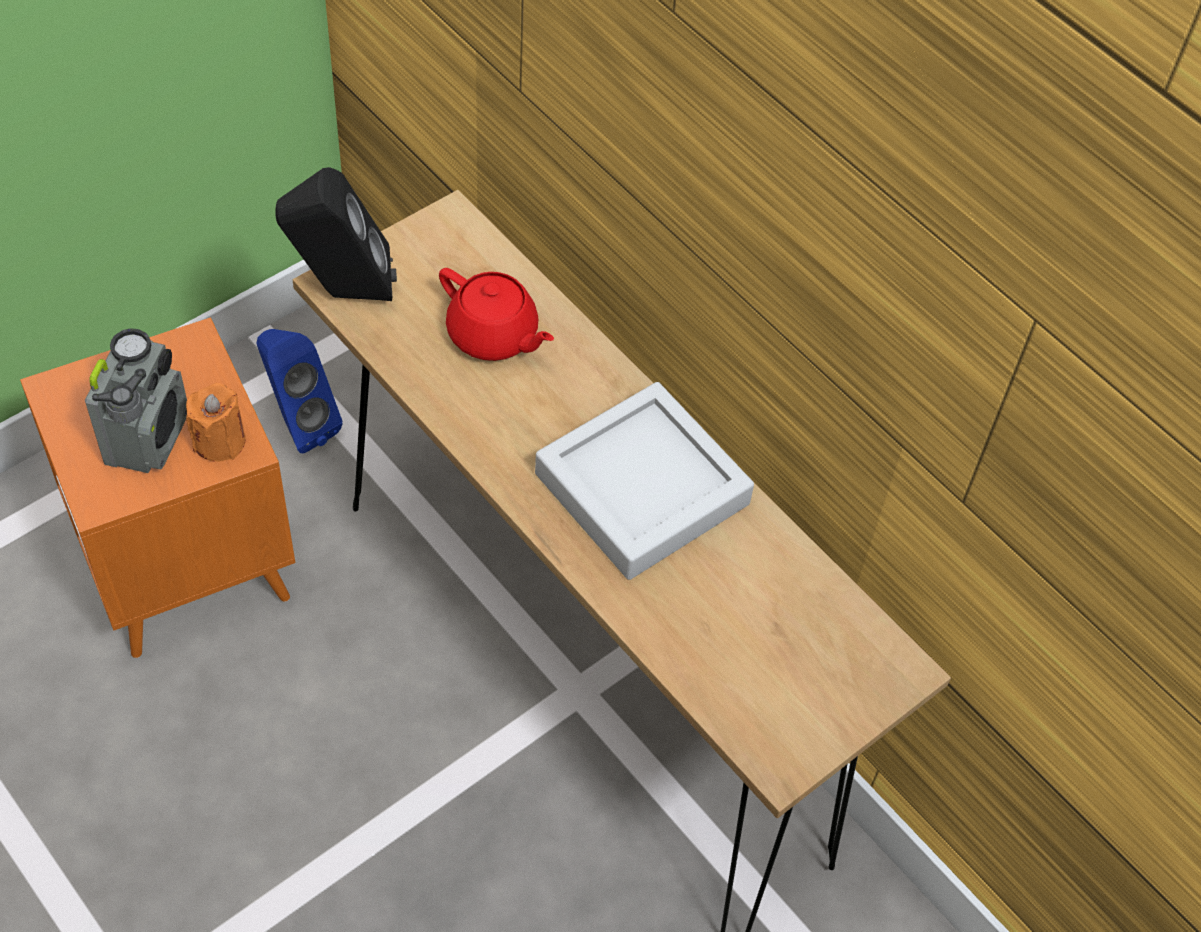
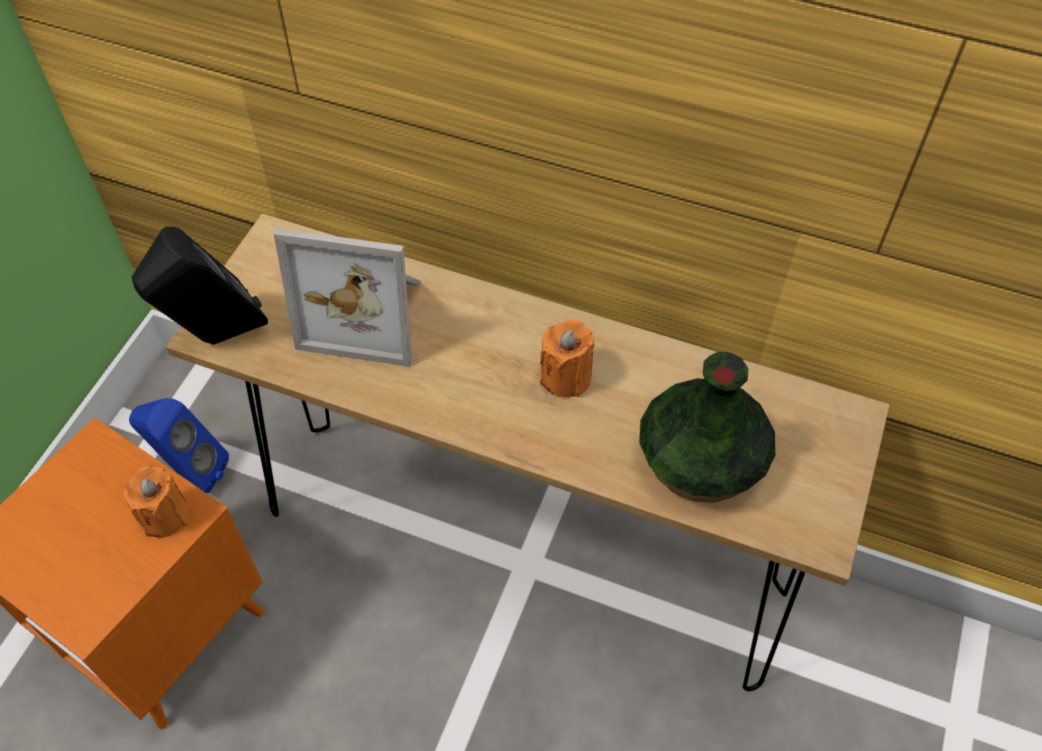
camera: 25 degrees left, 0 degrees up
radio [85,329,187,473] -> none
red teapot [439,268,554,361] -> picture frame [274,228,421,367]
grey tray [535,382,754,580] -> orange candle [540,319,595,398]
none -> vase [639,352,776,503]

